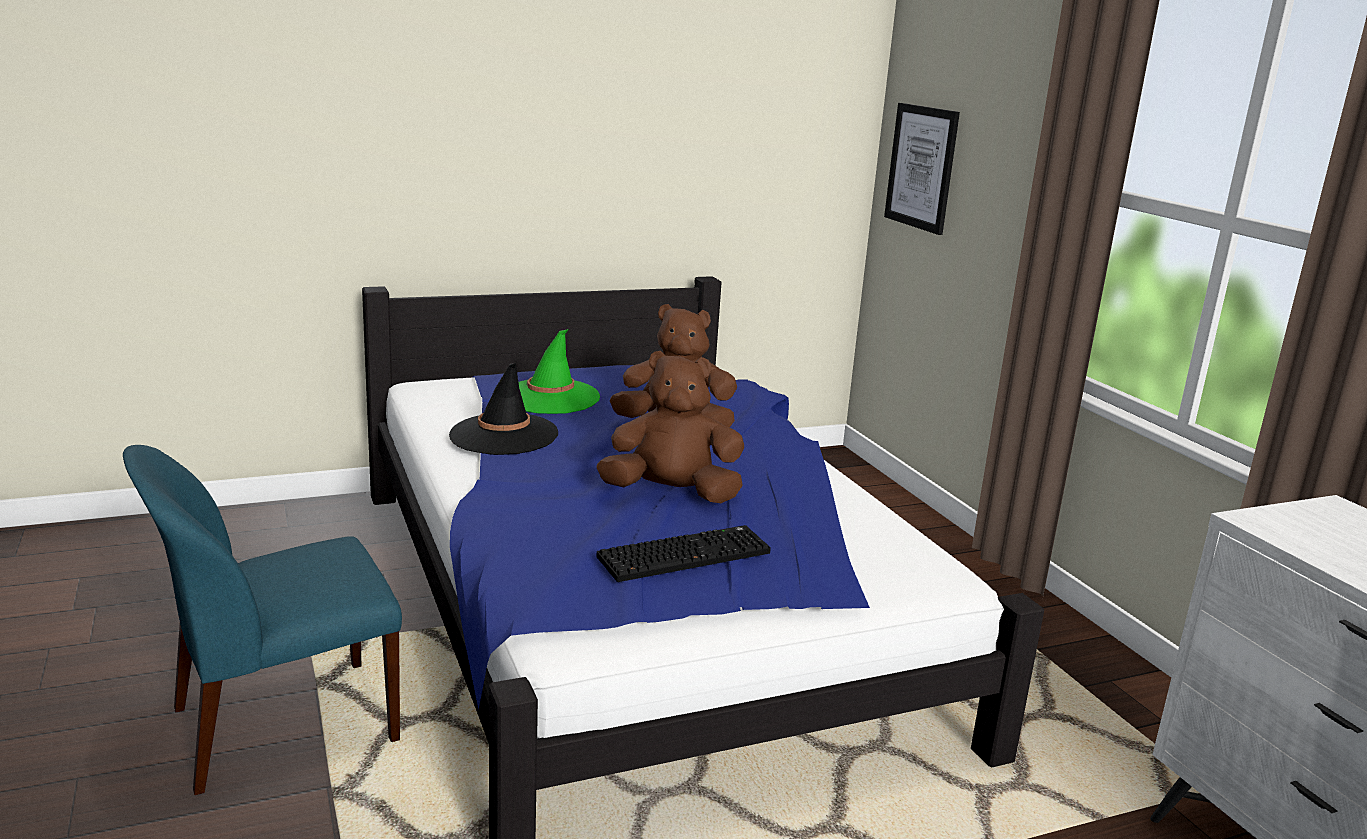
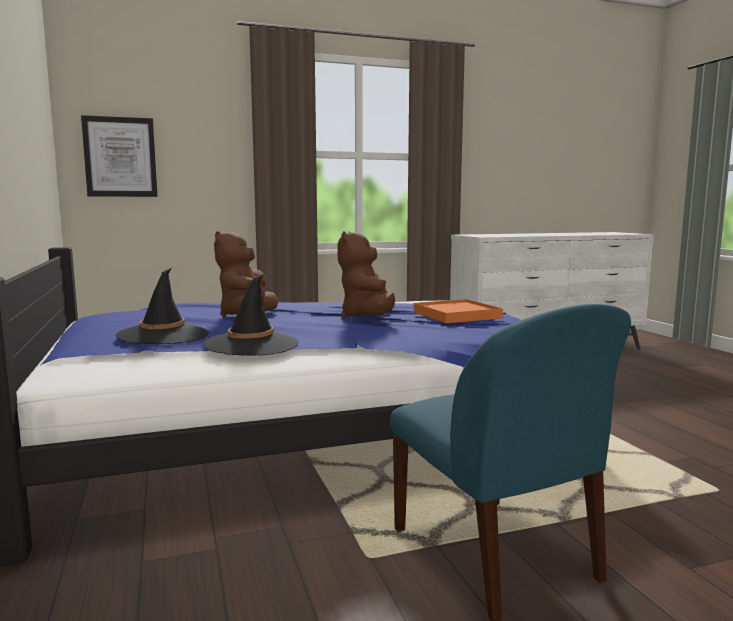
camera: 85 degrees left, 10 degrees down
green hat [518,329,600,414] -> black hat [115,268,209,344]
keyboard [596,525,771,582] -> orange tray [414,299,503,323]

